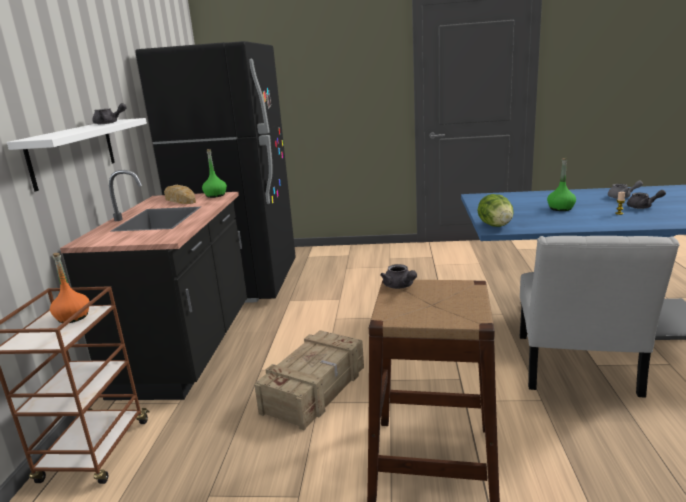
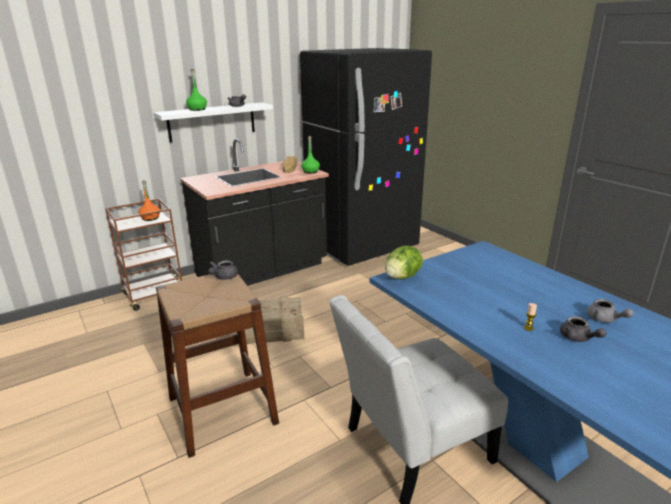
camera: 50 degrees right, 5 degrees up
green bottle [547,158,576,211] -> green bottle moved to [186,69,207,111]

